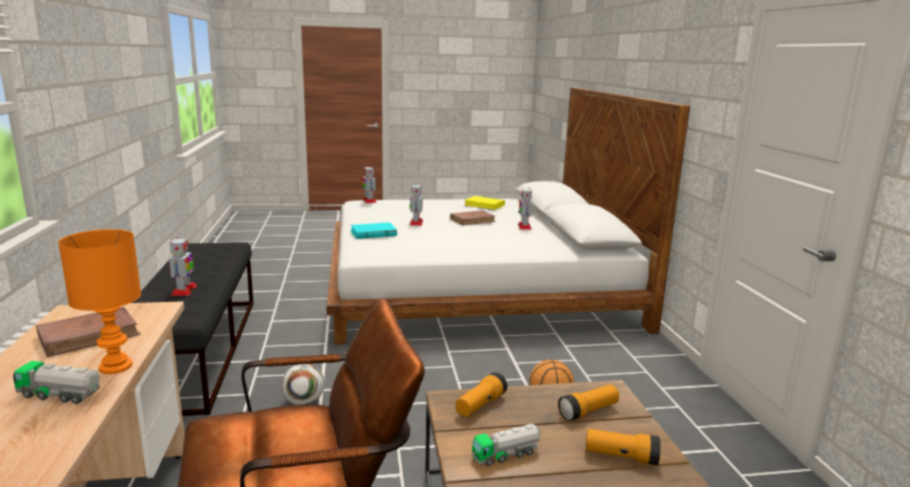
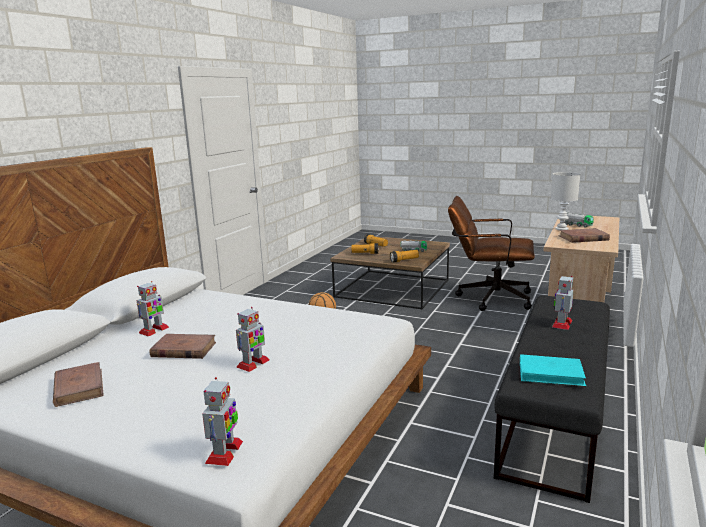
camera: 145 degrees left, 0 degrees up
orange table lamp [58,229,141,374] -> white table lamp [551,172,580,230]
football [282,364,325,405] -> none
turquoise book [350,222,397,239] -> turquoise book moved to [520,354,586,387]
yellow book [465,196,505,210] -> brown book [53,362,104,407]

